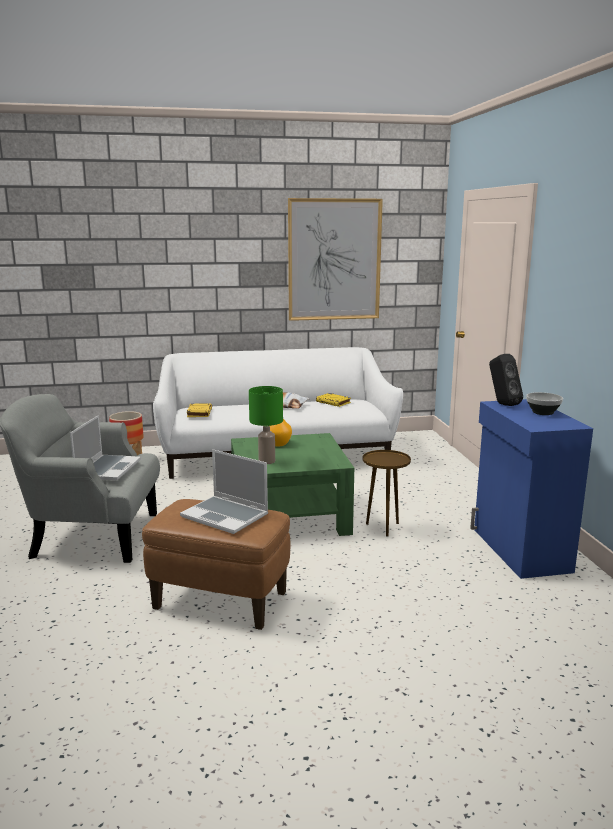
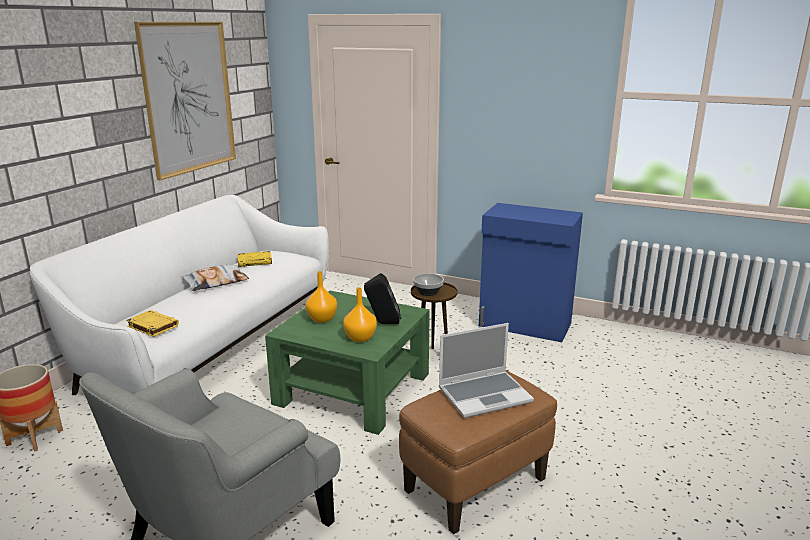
camera: 55 degrees left, 5 degrees up
laptop [70,415,141,481] -> none
green table lamp [249,386,283,464] -> orange vase [343,288,377,342]
black speaker [489,354,523,406] -> black speaker moved to [364,273,401,324]
bowl [526,392,563,415] -> bowl moved to [413,273,444,296]

